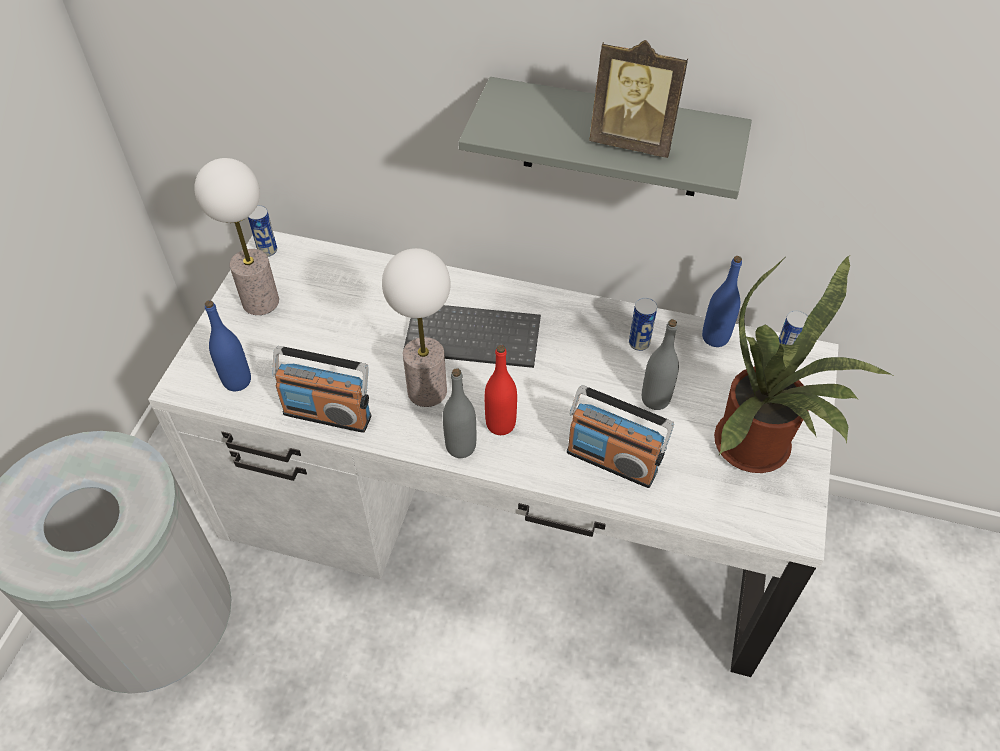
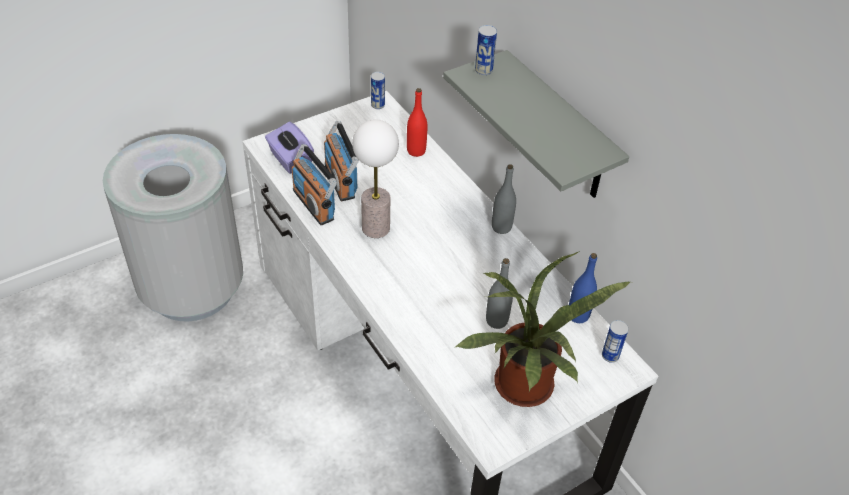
camera: 40 degrees right, 5 degrees down
table lamp [194,158,279,315] -> none
blue bottle [205,300,251,391] -> purple tissue box [265,122,314,174]
keyboard [404,305,541,368] -> none
grey bottle [443,368,476,458] -> grey bottle moved to [492,164,516,234]
red bottle [485,345,517,435] -> red bottle moved to [407,88,427,157]
radio [567,385,674,488] -> radio moved to [324,121,359,201]
picture frame [589,40,688,158] -> none
can [629,298,657,351] -> can moved to [475,25,497,75]

